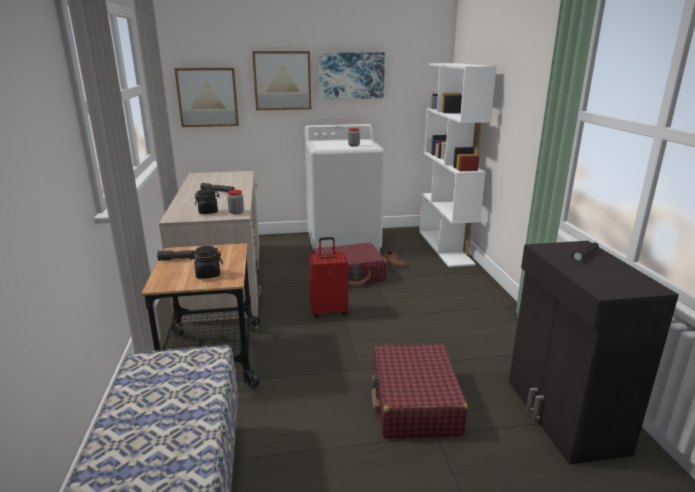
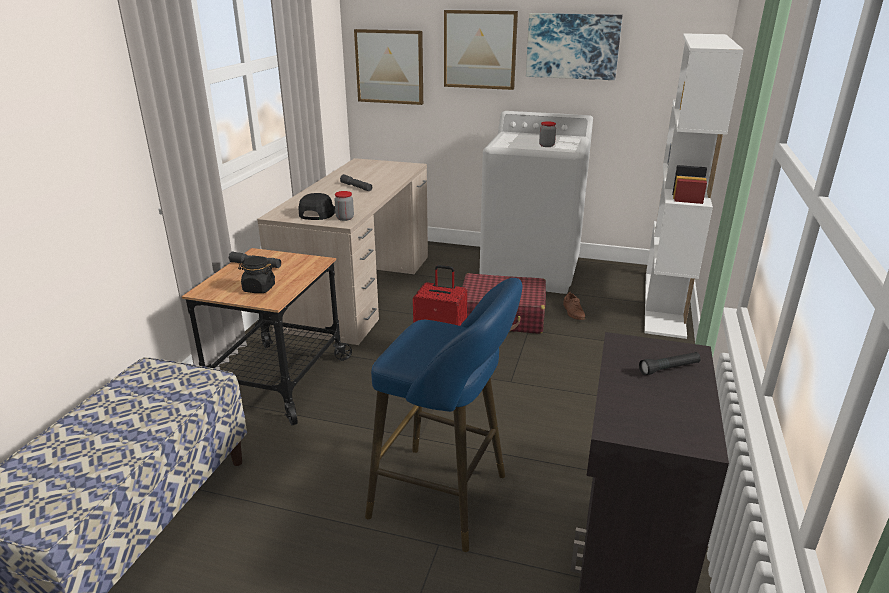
camera: 25 degrees right, 5 degrees up
black jar [195,189,220,214] -> black cap [298,193,335,220]
red suitcase [371,344,468,439] -> blue stool [365,278,522,552]

